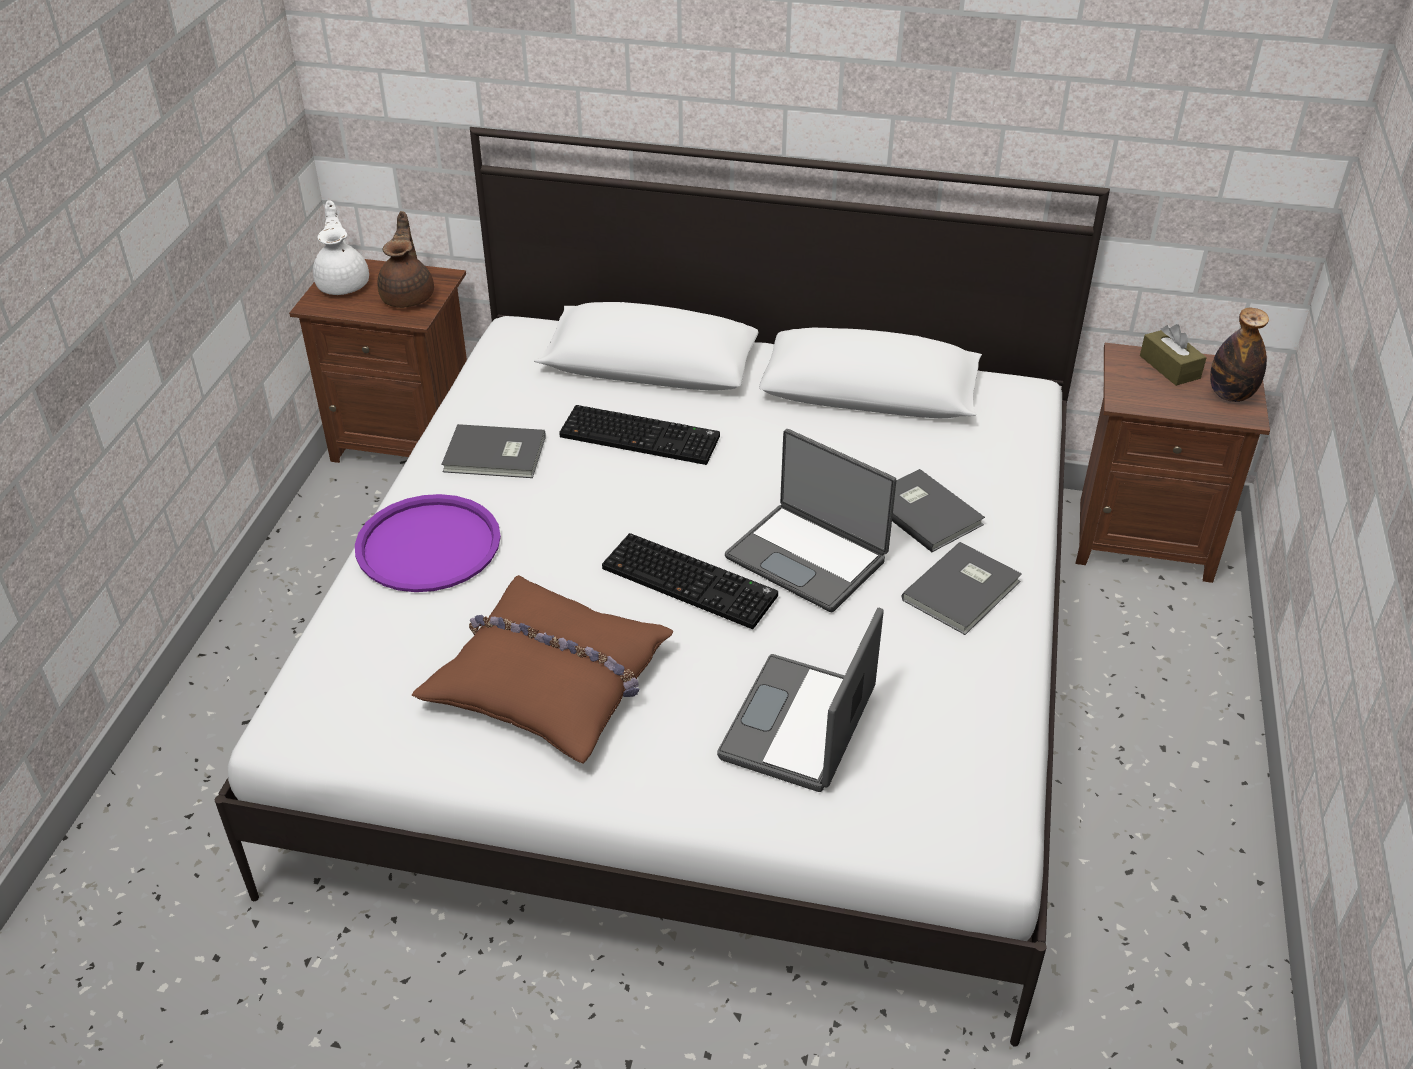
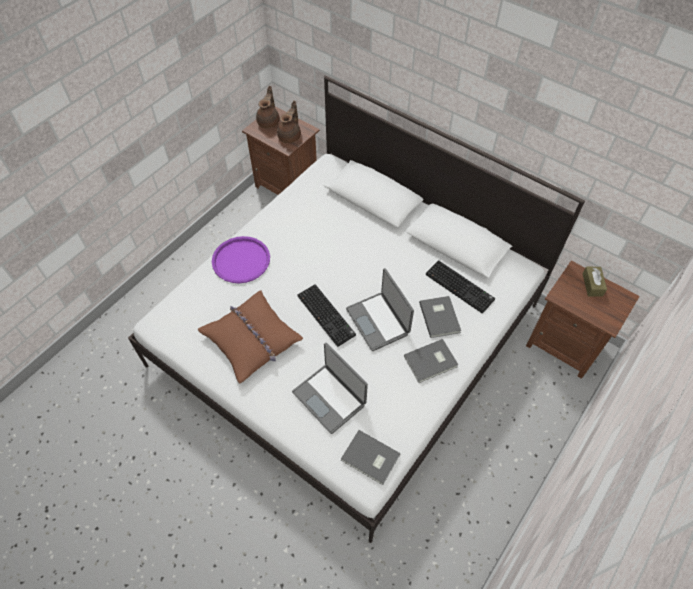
camera: 25 degrees right, 15 degrees up
white teapot [313,200,369,295] -> brown teapot [256,86,280,128]
grey book [441,424,545,478] -> grey book moved to [341,430,401,485]
keyboard [559,405,720,465] -> keyboard moved to [426,260,495,314]
laptop [717,608,884,792] -> laptop turned 90 degrees counterclockwise [292,343,368,434]
bottle [1210,308,1269,402] -> none

